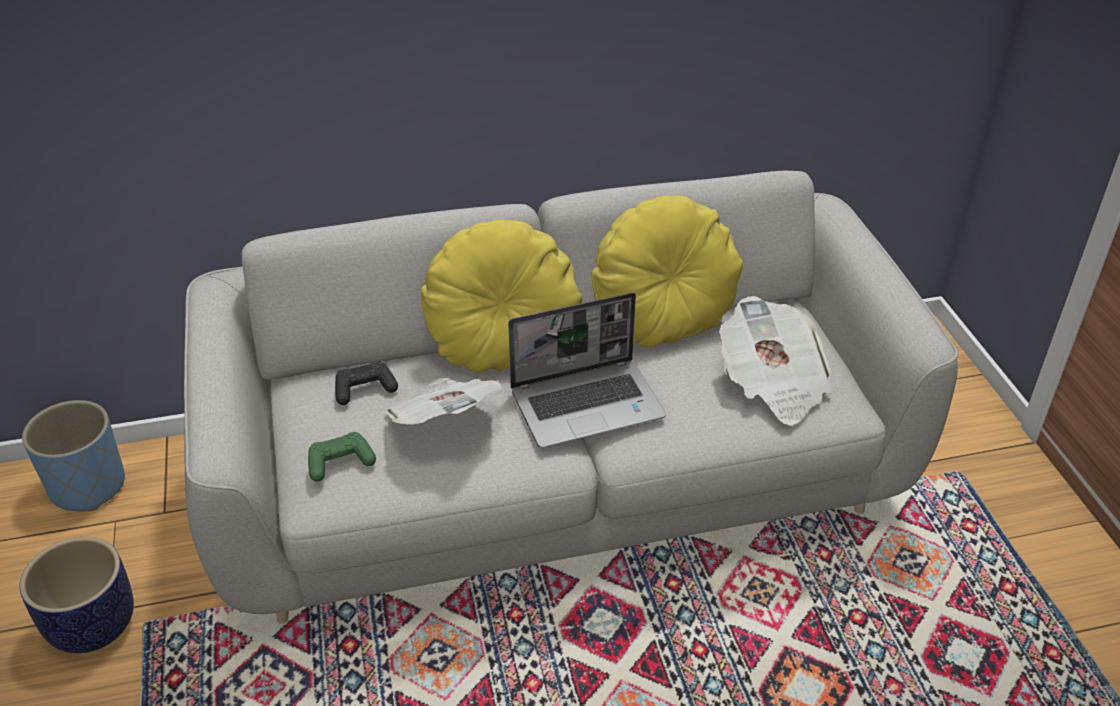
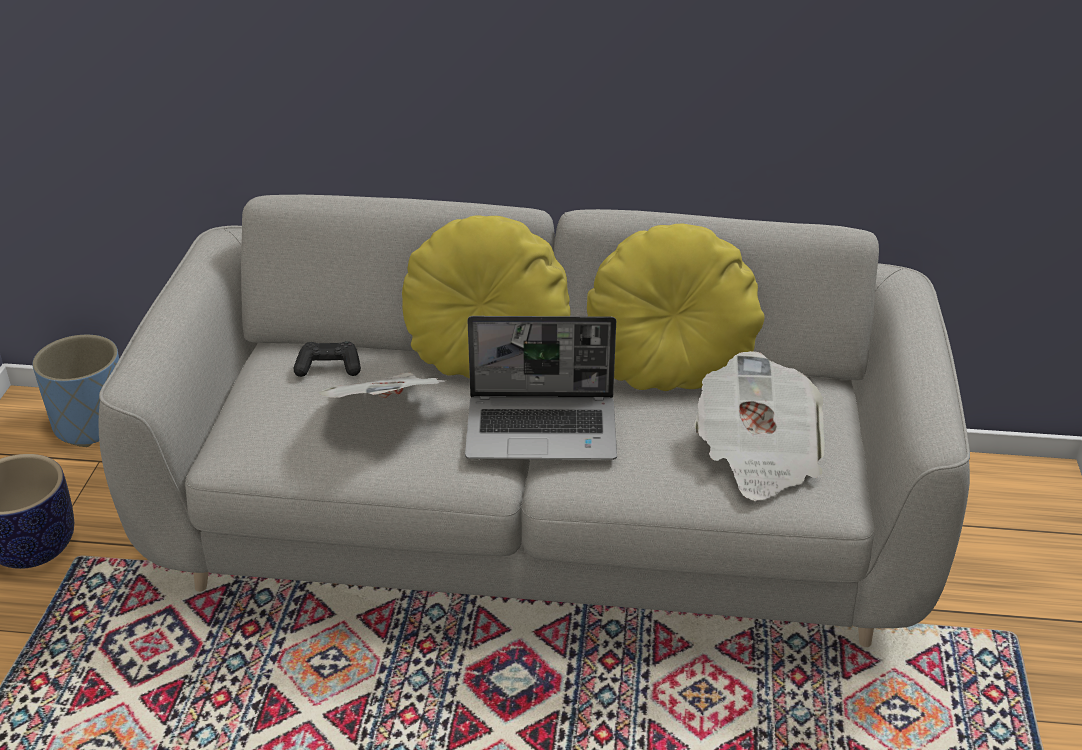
camera: 20 degrees right, 5 degrees down
green game controller [308,432,376,481] -> none

